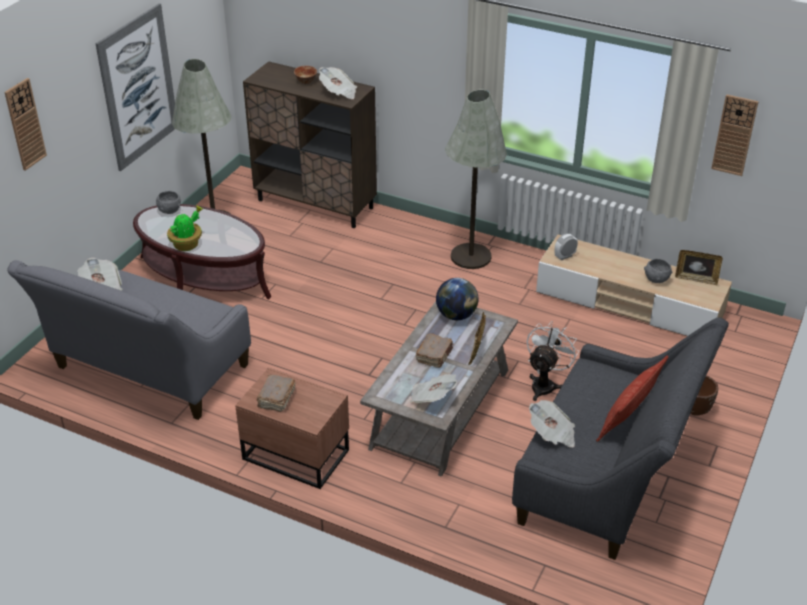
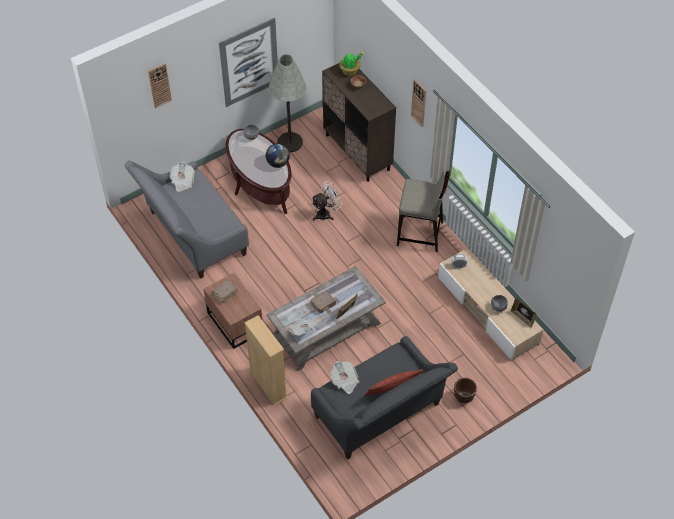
camera: 30 degrees right, 15 degrees up
potted plant [167,206,203,251] -> potted plant moved to [339,51,365,76]
newspaper [319,67,357,99] -> none
globe [436,278,478,320] -> globe moved to [266,144,290,168]
grey floor lamp [445,90,507,269] -> beige stool [397,168,450,252]
white fan [527,321,579,401] -> white fan moved to [312,181,342,221]
wall clock [711,94,759,176] -> wall clock moved to [411,79,426,127]
none -> beige bookcase [245,315,288,406]

